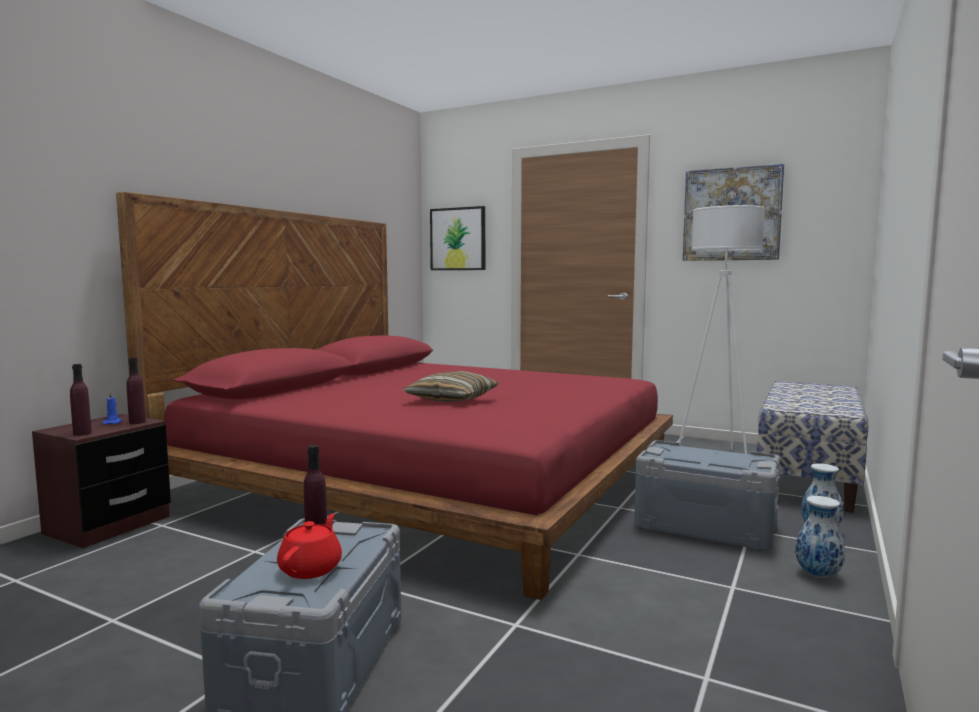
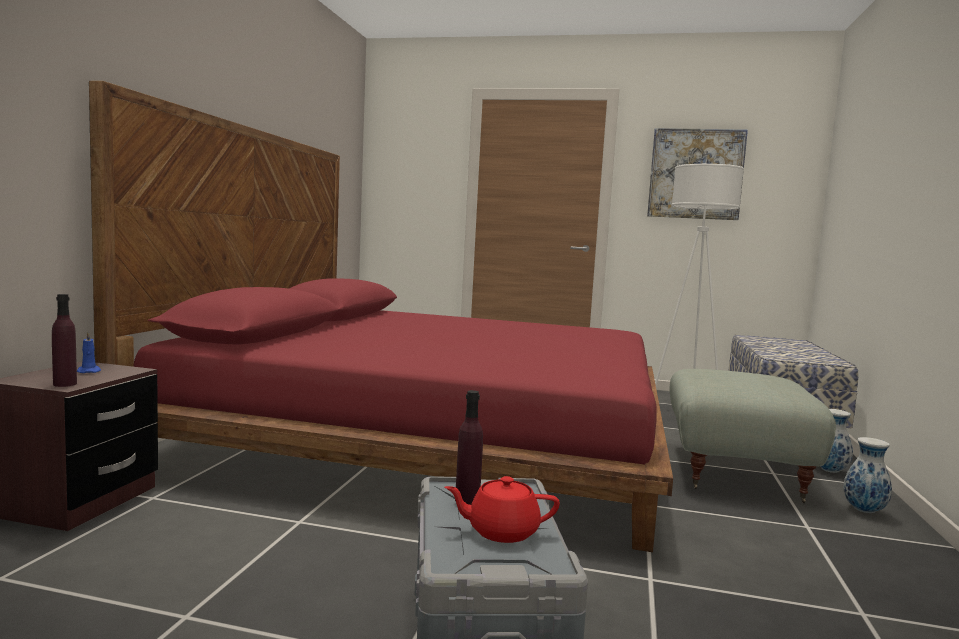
camera: 15 degrees left, 0 degrees up
purple bottle [127,357,146,424] -> none
red teapot [277,513,342,579] -> red teapot turned 90 degrees counterclockwise [445,476,560,543]
pillow [403,371,499,402] -> none
picture [430,206,485,270] -> none
grey storage box [634,440,781,551] -> grey ottoman [670,369,836,503]

